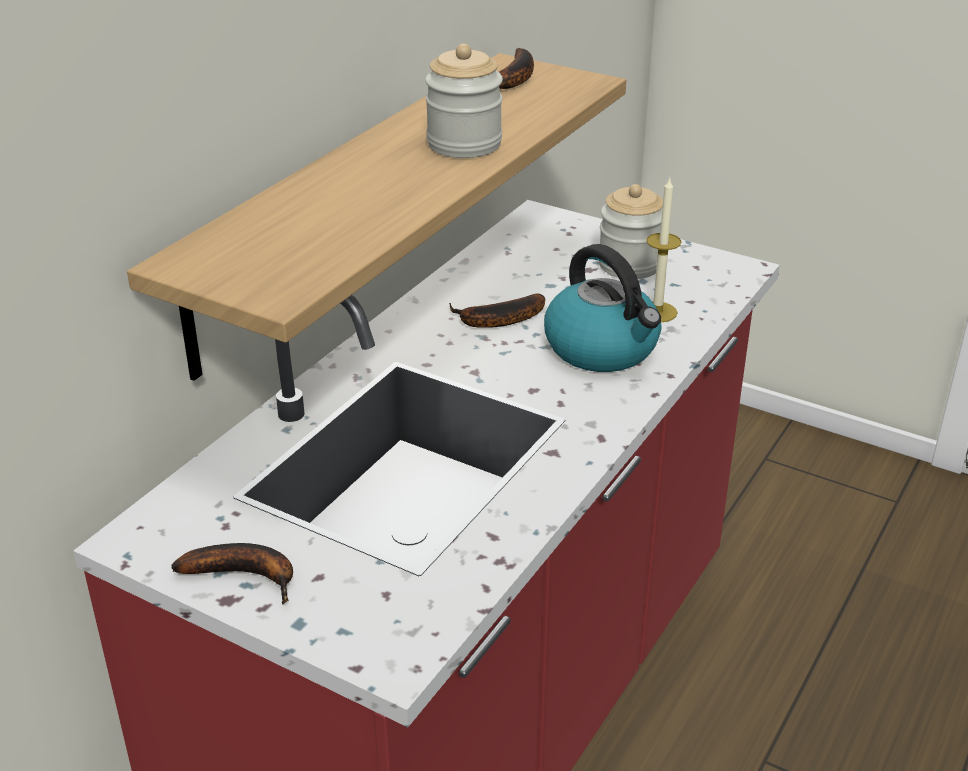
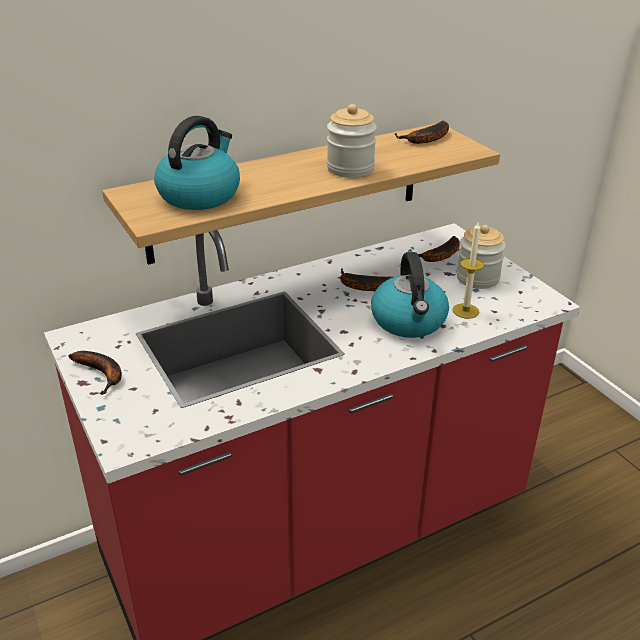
camera: 30 degrees right, 0 degrees up
none -> kettle [154,116,240,210]
none -> banana [411,236,459,262]

